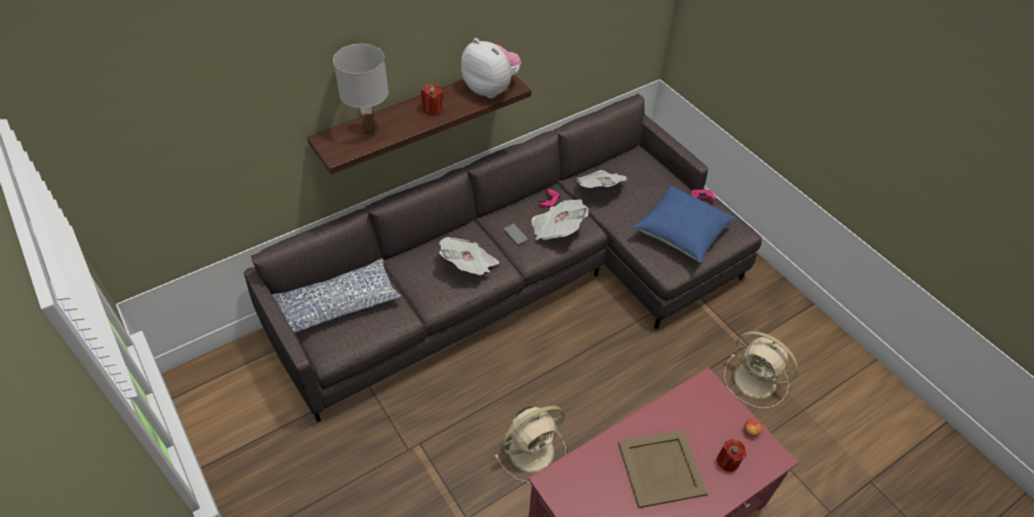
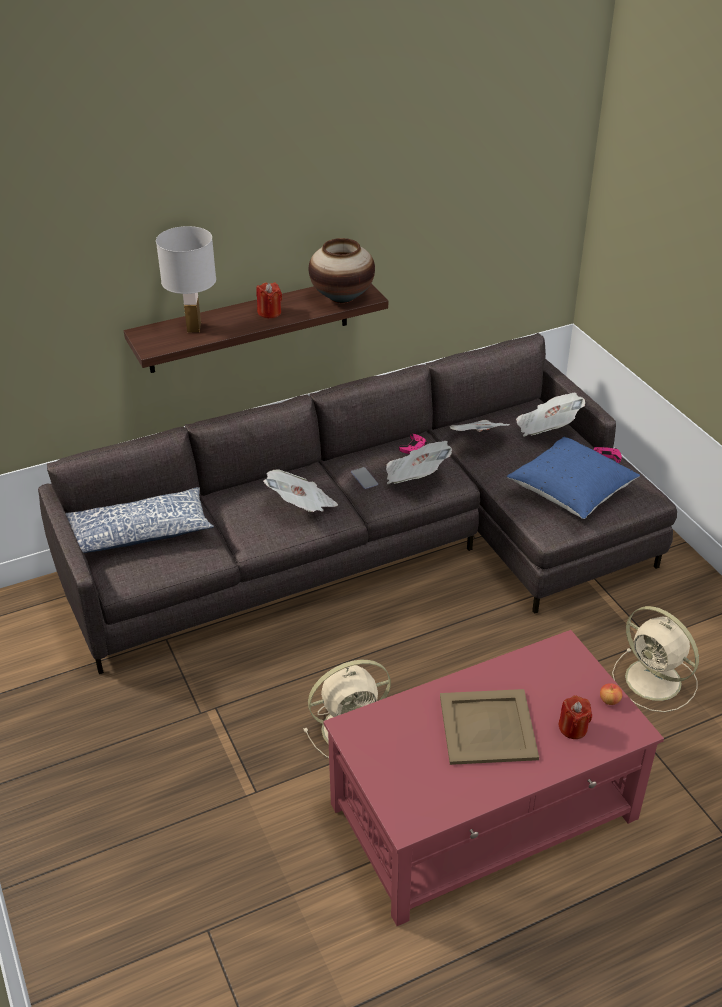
camera: 10 degrees right, 10 degrees down
plush toy [461,38,522,99] -> vase [309,238,375,303]
none -> newspaper [516,393,585,437]

